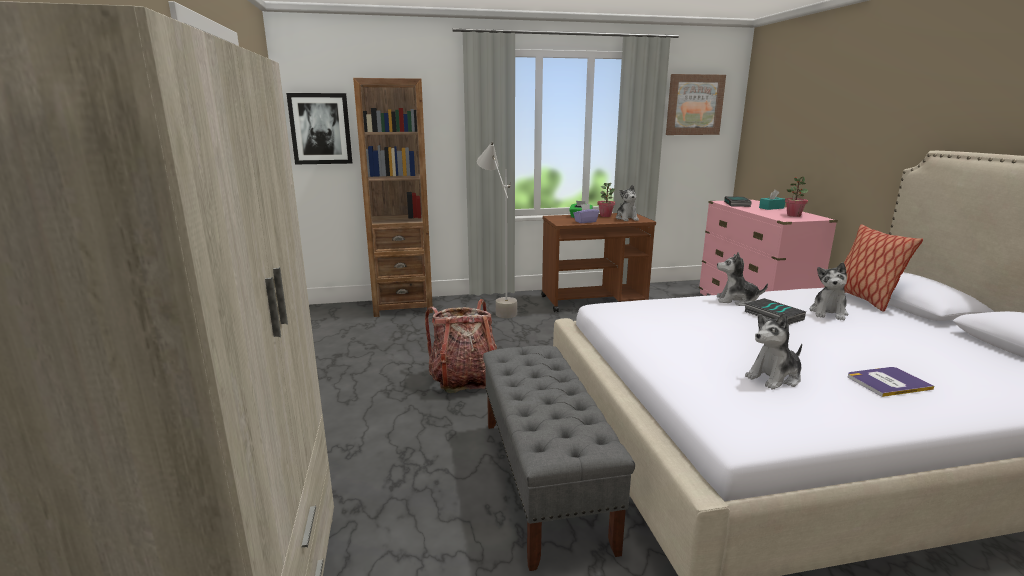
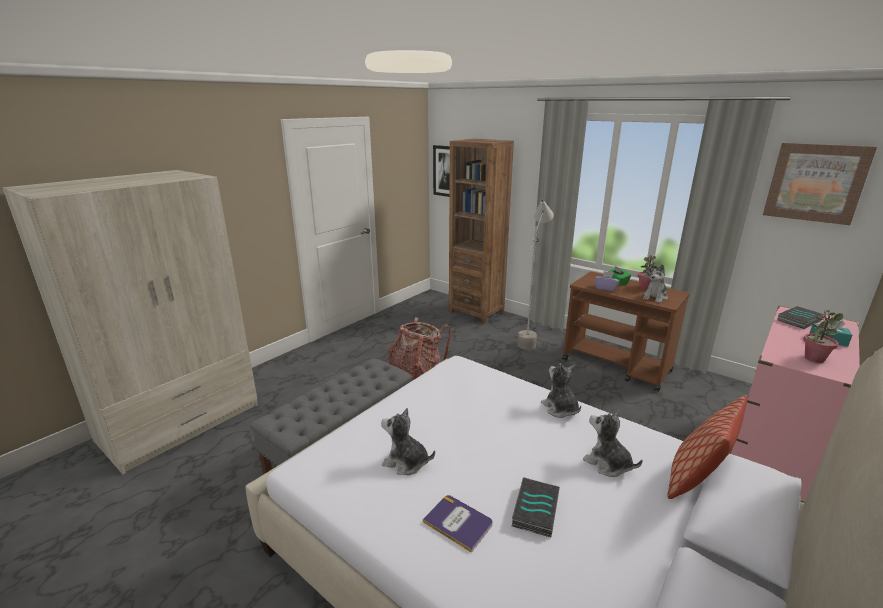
camera: 50 degrees right, 5 degrees up
book [745,298,806,325] -> book moved to [512,477,560,537]
plush toy [810,262,848,321] -> plush toy turned 60 degrees clockwise [583,410,643,477]

